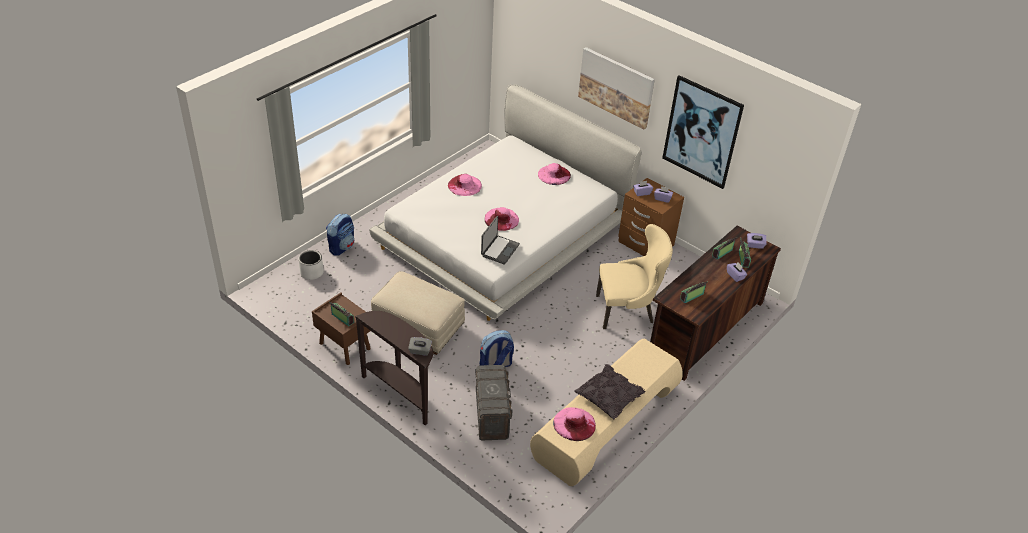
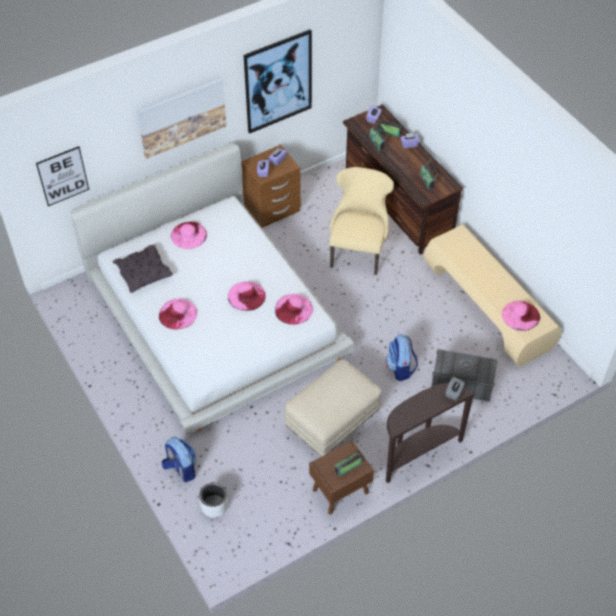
camera: 70 degrees left, 10 degrees up
laptop [481,216,520,265] -> pink hat [275,294,313,325]
black pillow [574,364,646,419] -> black pillow moved to [113,244,173,293]
none -> picture [36,146,89,206]

